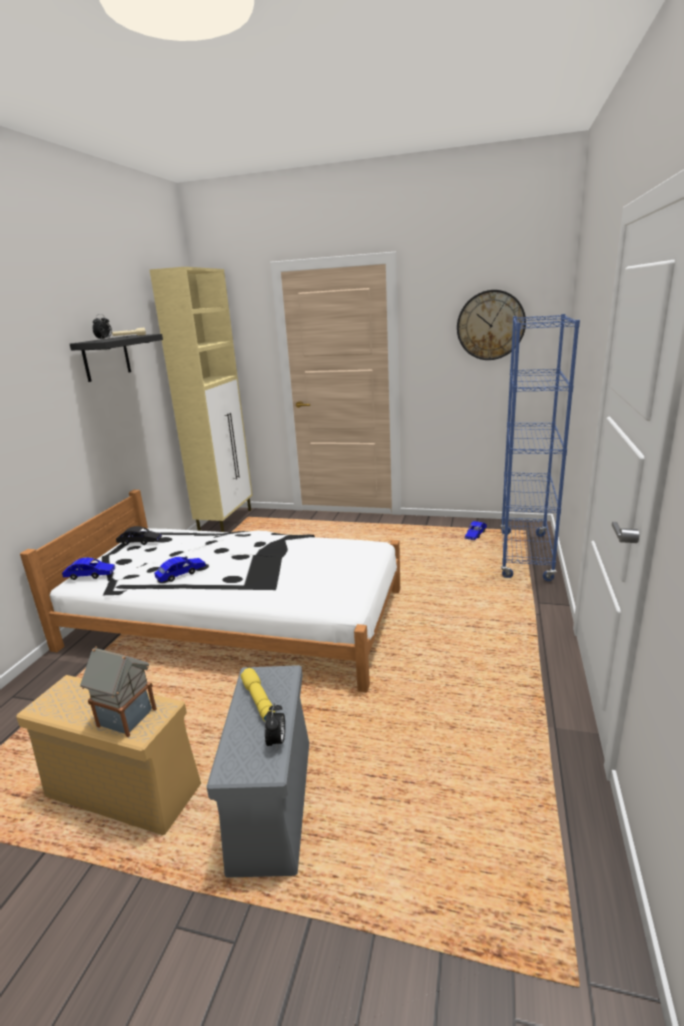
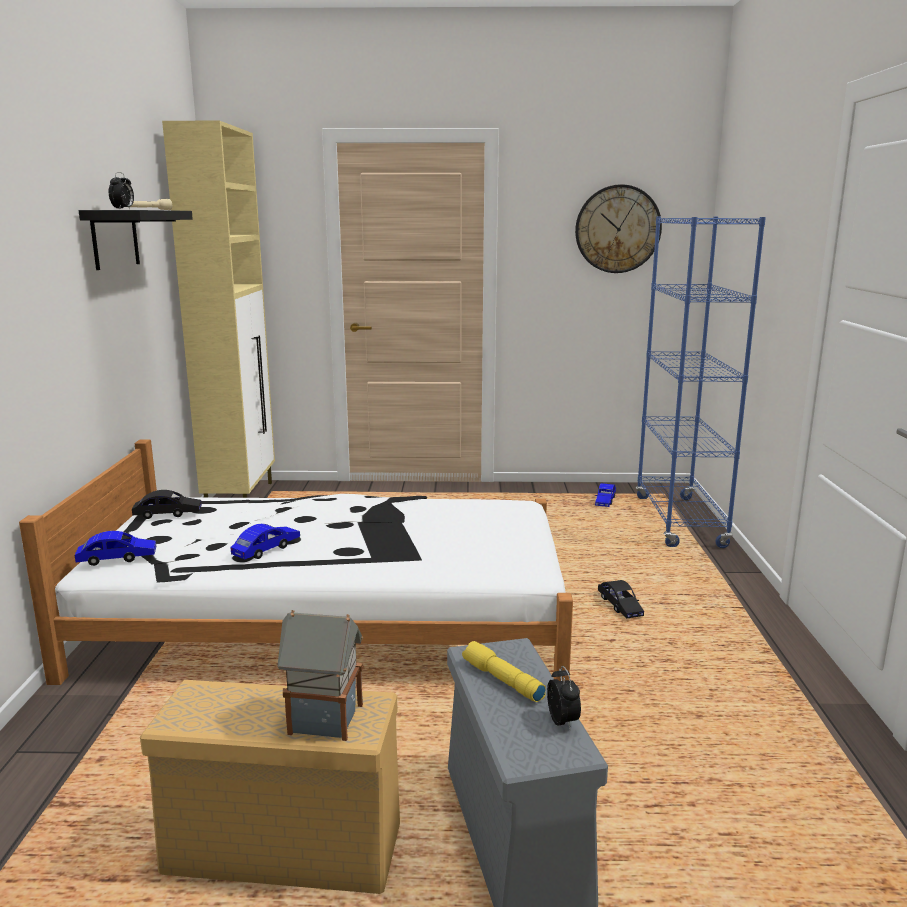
camera: 15 degrees left, 5 degrees down
none -> black toy car [598,580,644,618]

